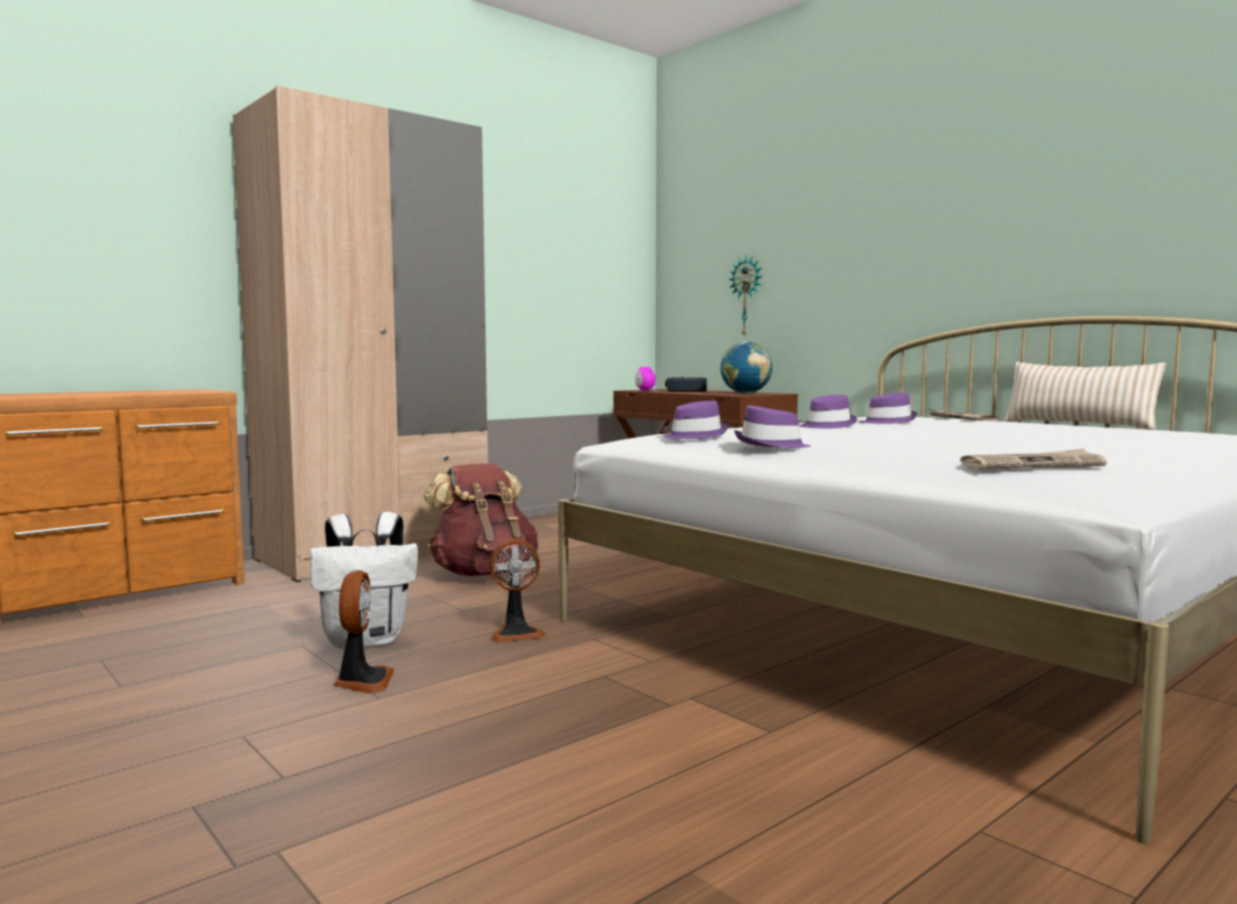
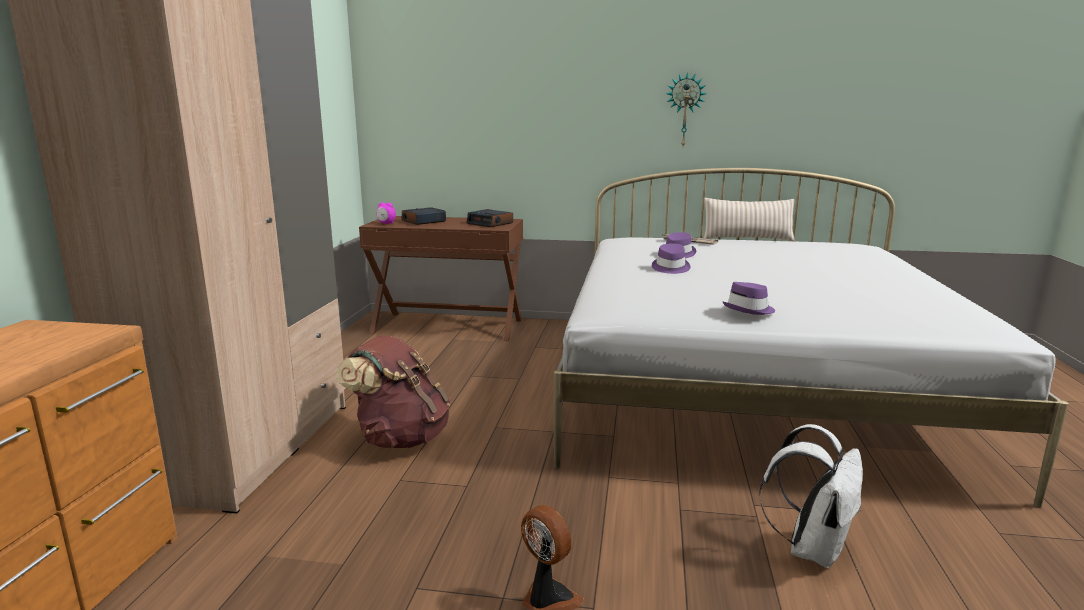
camera: 40 degrees left, 10 degrees up
white backpack [310,512,418,650] -> white backpack moved to [759,424,863,568]
fan [489,539,546,643] -> none
purple hat [663,401,728,439] -> none
globe [720,341,773,394] -> alarm clock [467,209,513,227]
wall clock [728,255,763,337] -> wall clock moved to [666,72,707,146]
newspaper [960,448,1107,468] -> none

